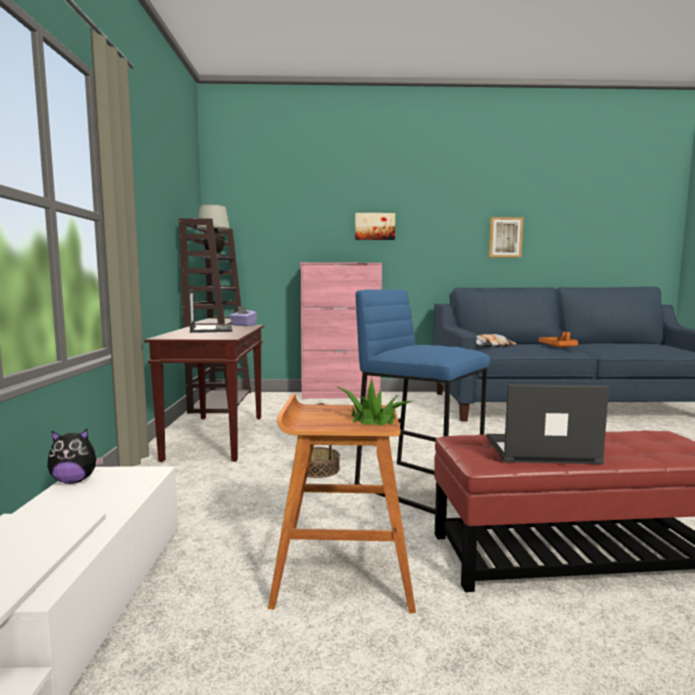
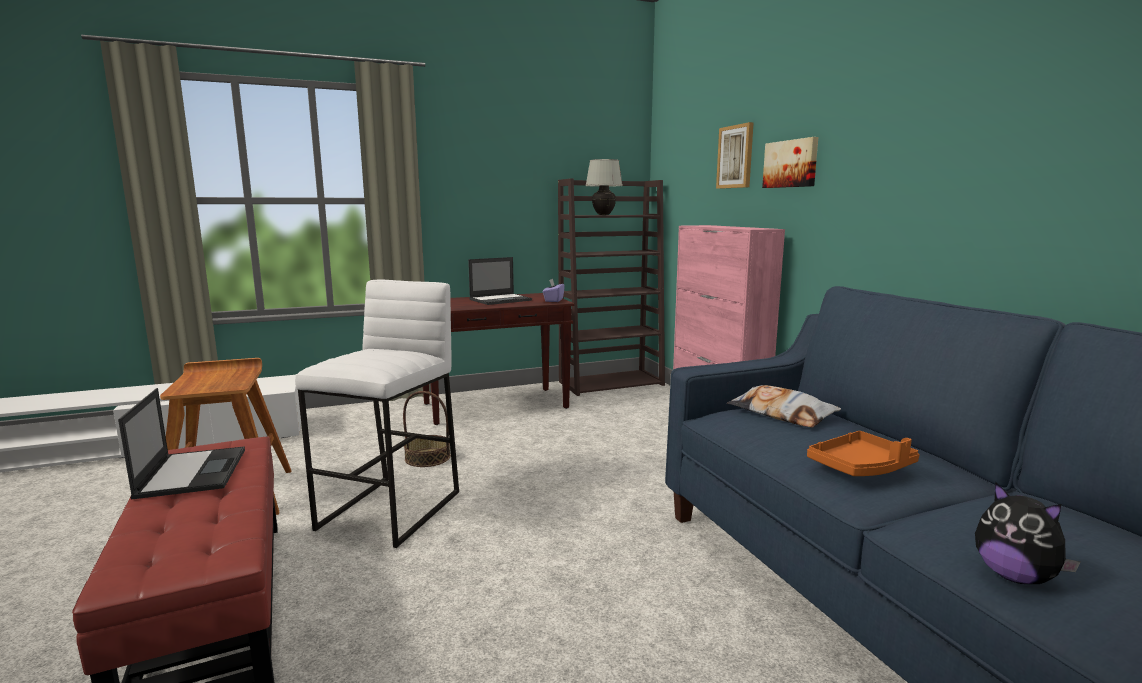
camera: 70 degrees right, 5 degrees up
plush toy [47,429,104,484] -> plush toy moved to [975,482,1081,584]
potted plant [336,377,412,425] -> none
blue stool [355,289,490,514] -> white stool [295,280,459,548]
picture [489,217,523,258] -> picture moved to [716,122,754,189]

